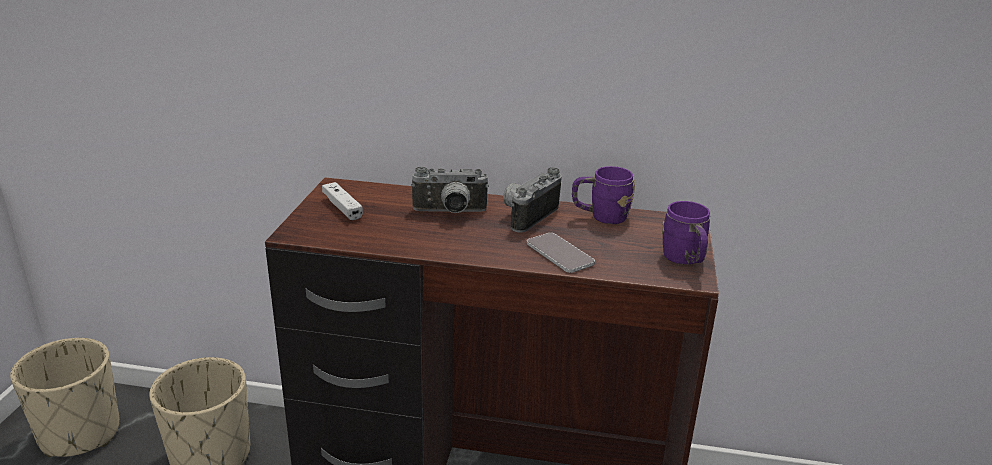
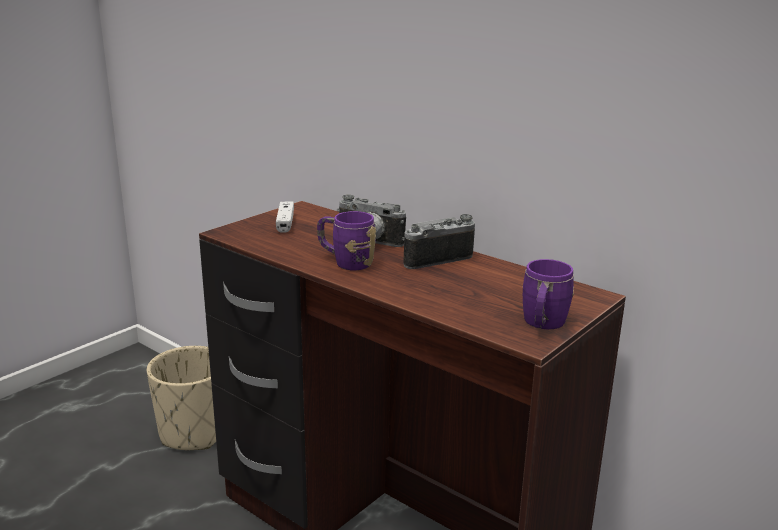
camera: 30 degrees right, 5 degrees down
beige planter [10,338,120,457] -> none
phone [527,233,595,273] -> none
purple mug [572,166,635,224] -> purple mug moved to [317,211,376,270]

